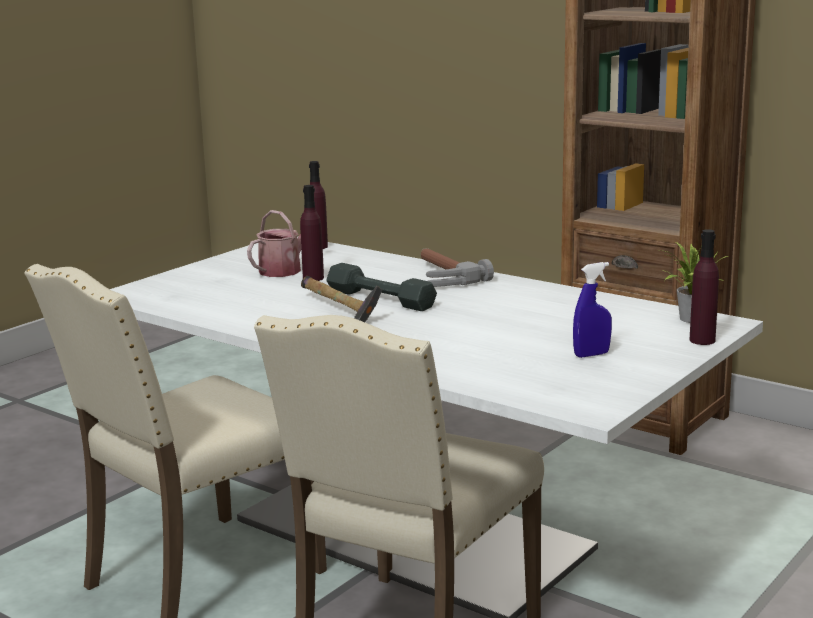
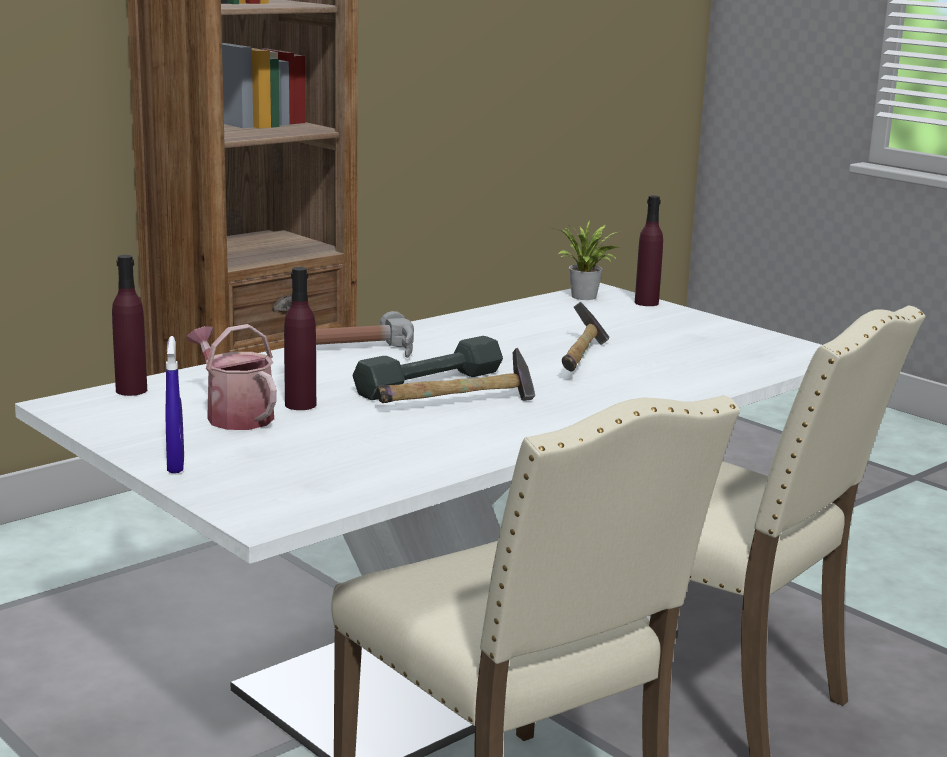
camera: 80 degrees left, 0 degrees up
blue spray bottle [573,262,612,358] -> blue spray bottle moved to [165,336,184,473]
none -> hammer [562,302,609,371]

